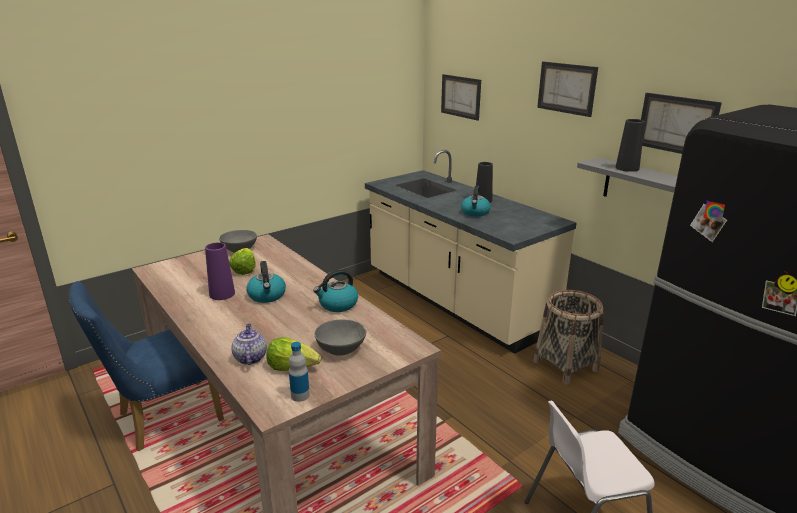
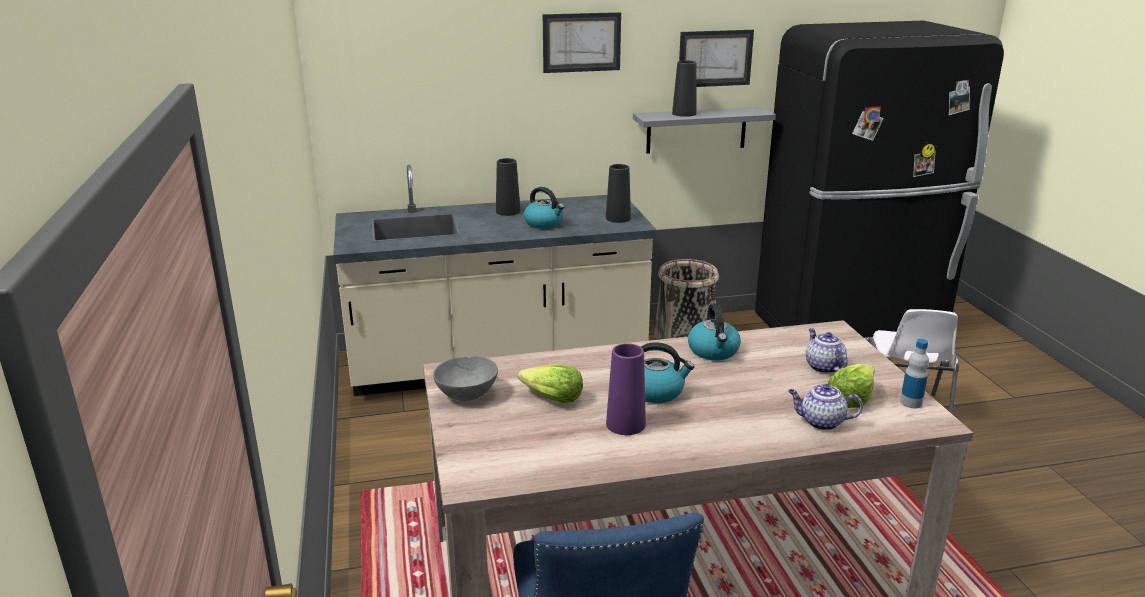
camera: 65 degrees left, 0 degrees up
grey bowl [315,320,366,356] -> teapot [806,328,848,373]
picture [441,74,481,121] -> none
none -> black vase [606,164,631,223]

